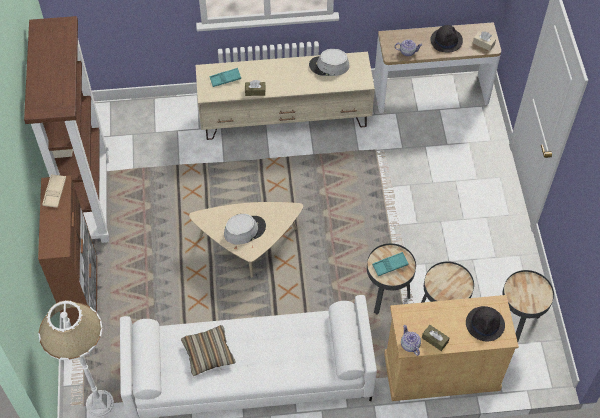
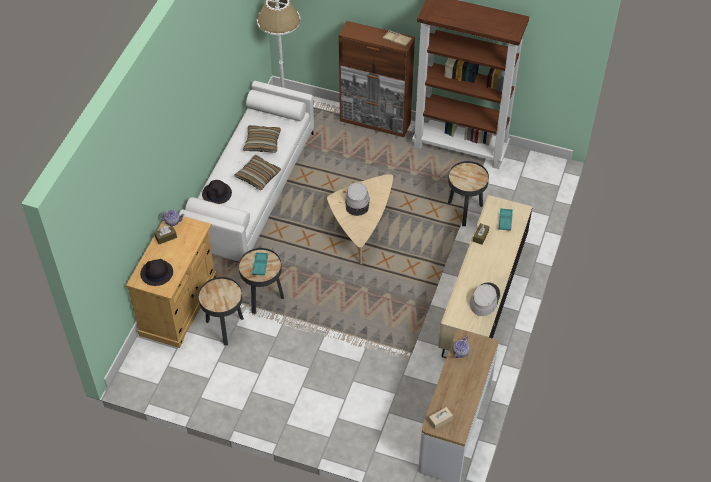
camera: 115 degrees right, 5 degrees down
black hat [430,25,463,53] -> black hat moved to [202,180,232,204]
black side table [502,270,554,342] -> black side table moved to [448,161,489,226]
none -> pillow [234,155,281,190]

